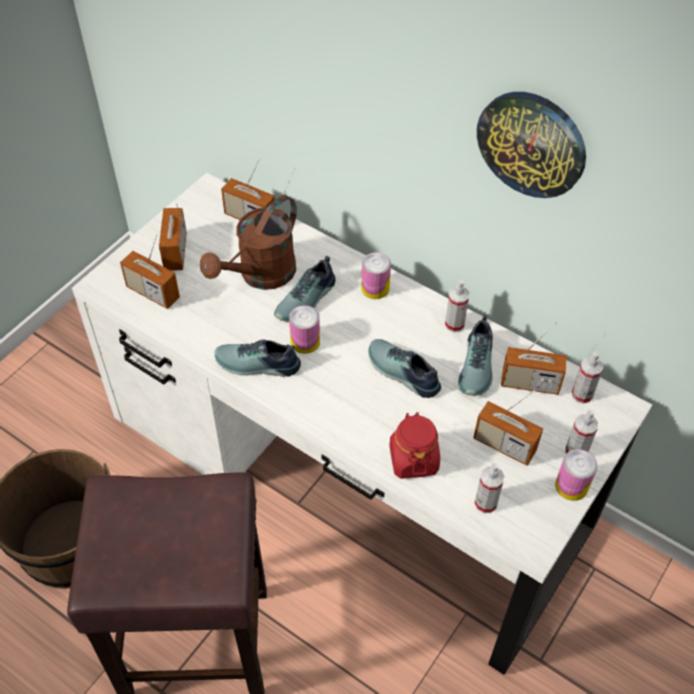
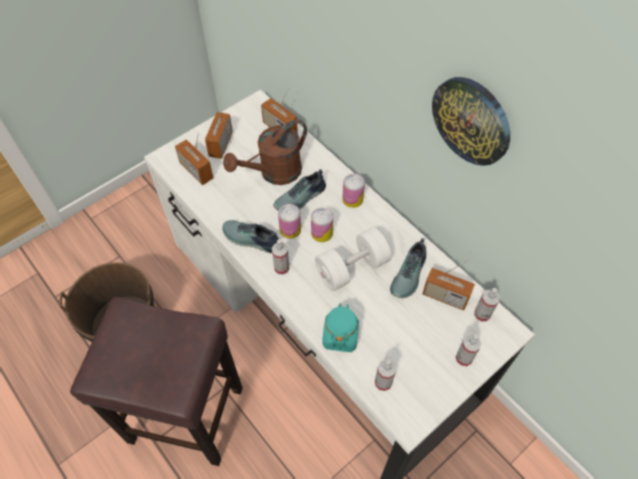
camera: 15 degrees right, 5 degrees up
shoe [368,339,441,398] -> white dumbbell [315,227,391,291]
red jar [390,412,440,479] -> turquoise jar [322,303,359,352]
spray bottle [445,279,470,332] -> spray bottle moved to [272,239,289,275]
radio [473,390,543,466] -> none
can [555,449,597,501] -> can moved to [311,208,333,242]

